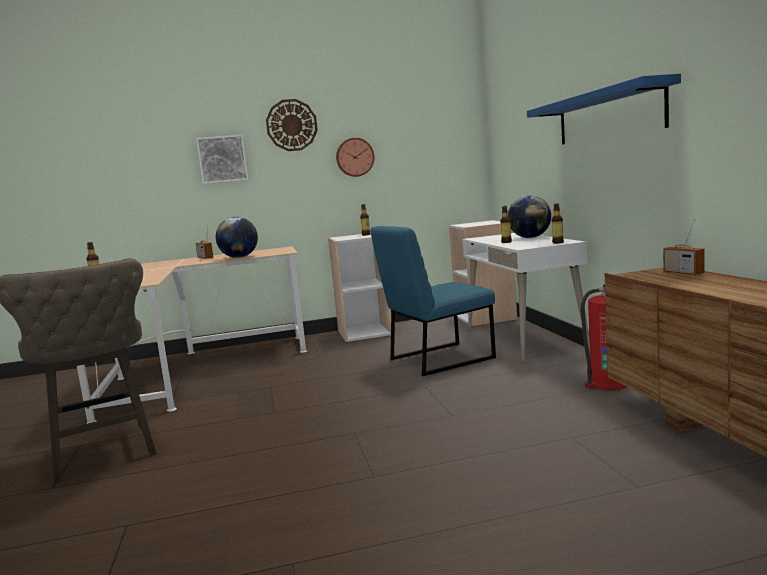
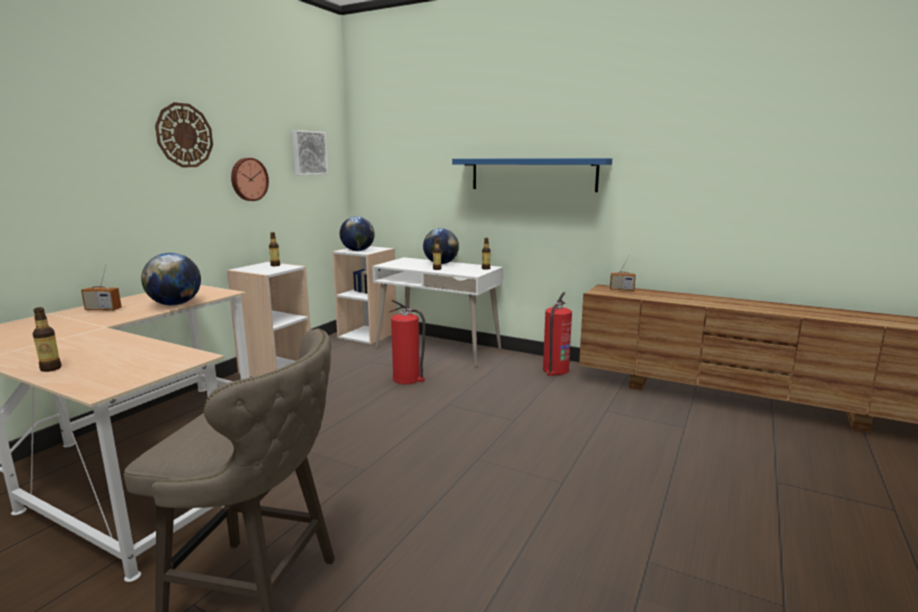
camera: 50 degrees left, 5 degrees up
picture [196,135,248,184] -> picture moved to [292,130,328,175]
blue chair [370,226,496,376] -> fire extinguisher [388,300,425,384]
none -> globe [340,216,375,251]

